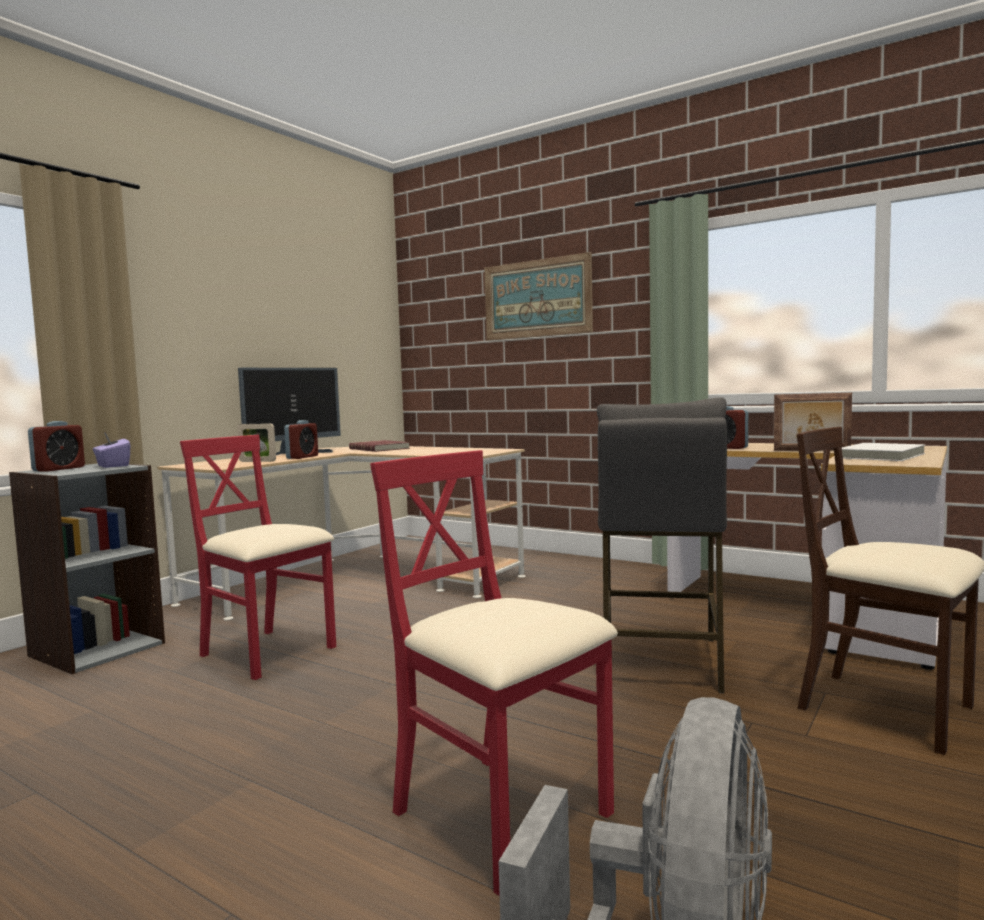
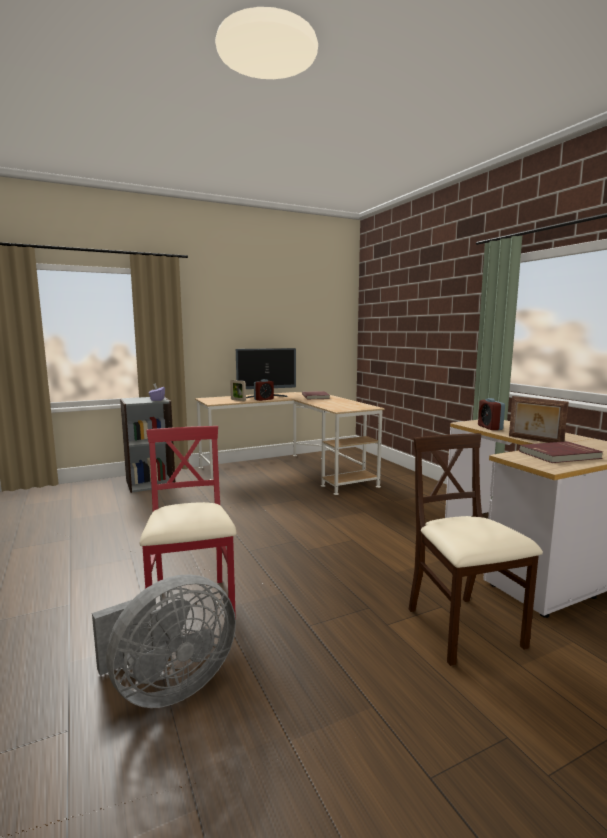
camera: 30 degrees right, 5 degrees up
alarm clock [28,421,85,472] -> none
red chair [180,435,336,680] -> none
picture [484,252,593,340] -> none
grey stool [597,397,727,694] -> none
white book [842,443,925,461] -> red book [519,441,603,463]

